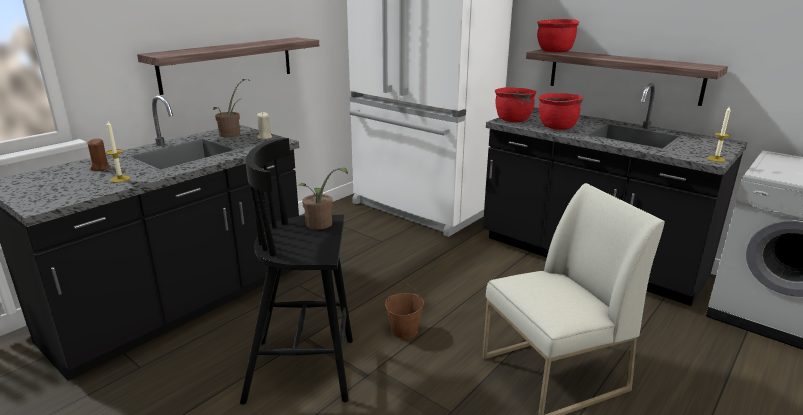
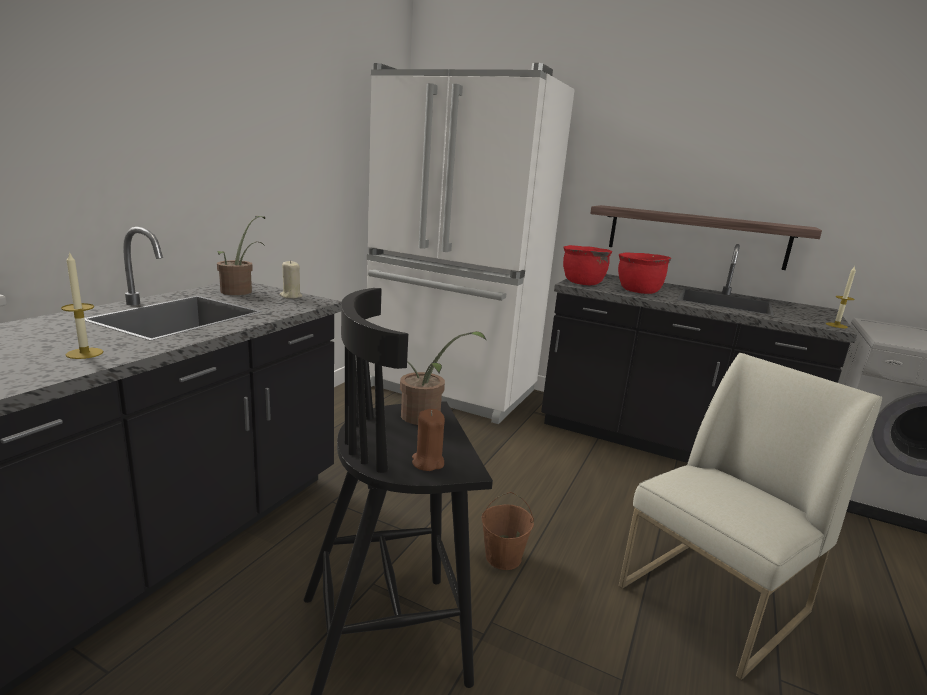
camera: 15 degrees left, 5 degrees down
brown candle [88,139,110,171] -> brown candle moved to [412,409,445,471]
shelf [137,37,319,95] -> none
red cooking pot [537,19,579,52] -> none

